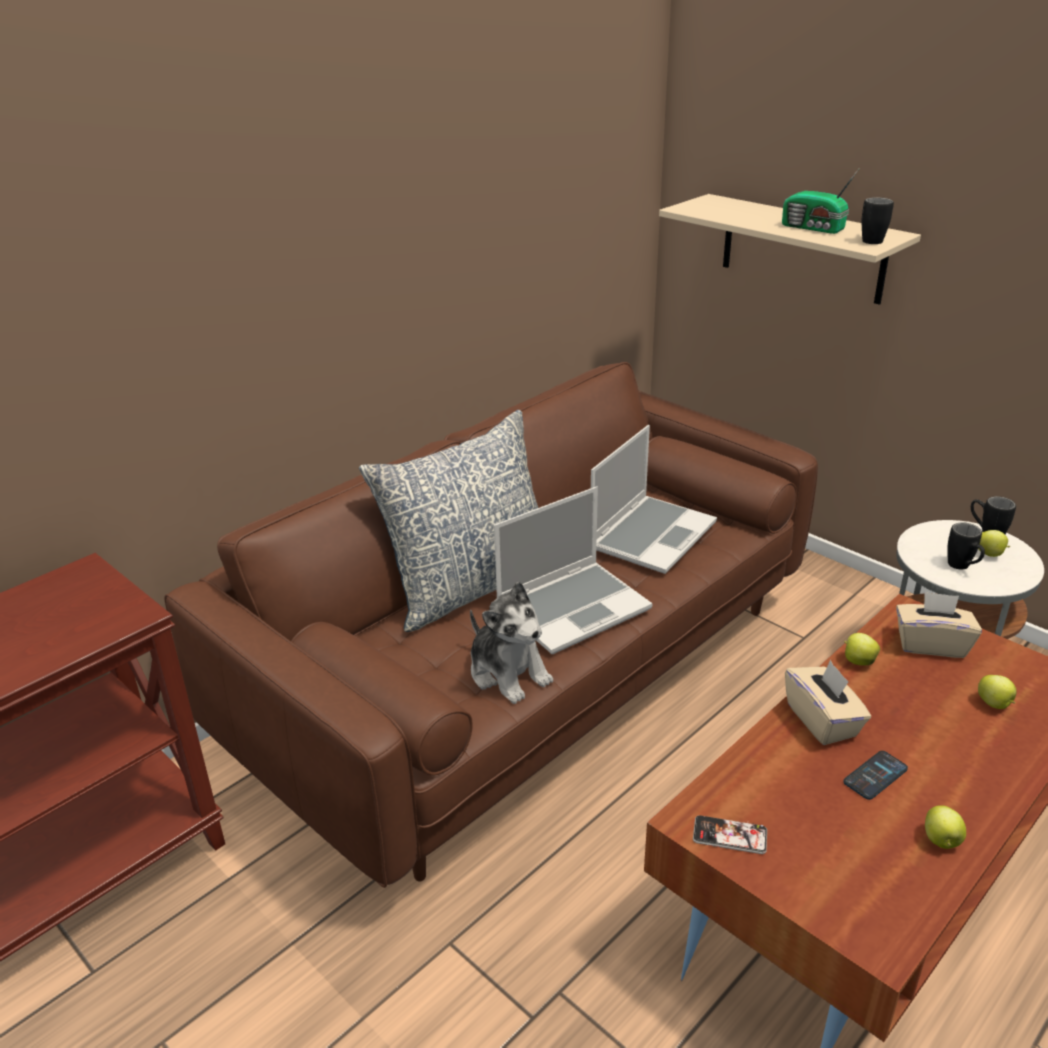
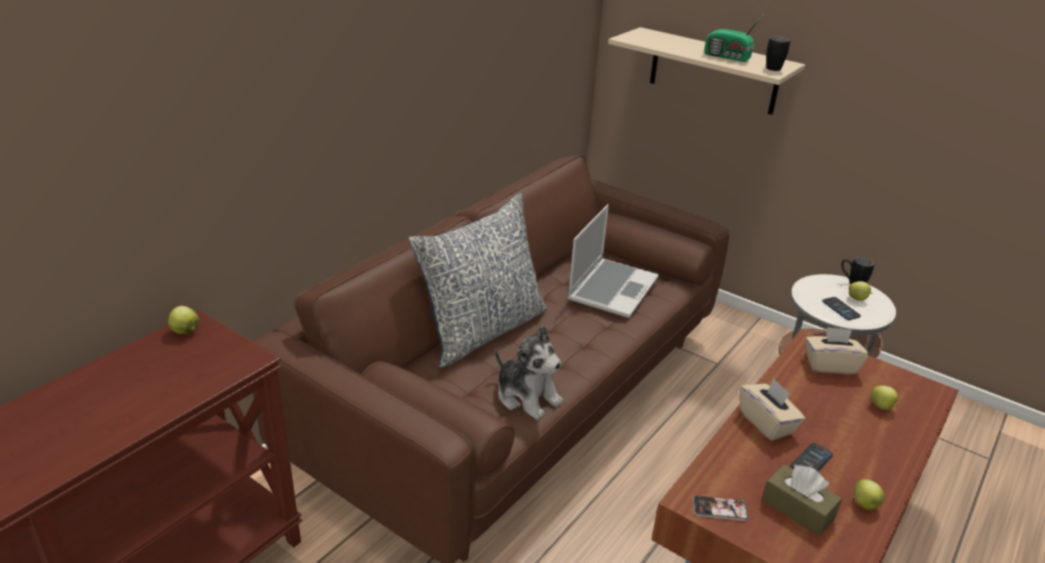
camera: 10 degrees left, 0 degrees up
laptop [494,486,653,654] -> none
apple [844,633,880,666] -> apple moved to [168,306,199,334]
black mug [948,522,985,570] -> phone [822,297,861,320]
none -> brown tissue box [761,464,842,536]

